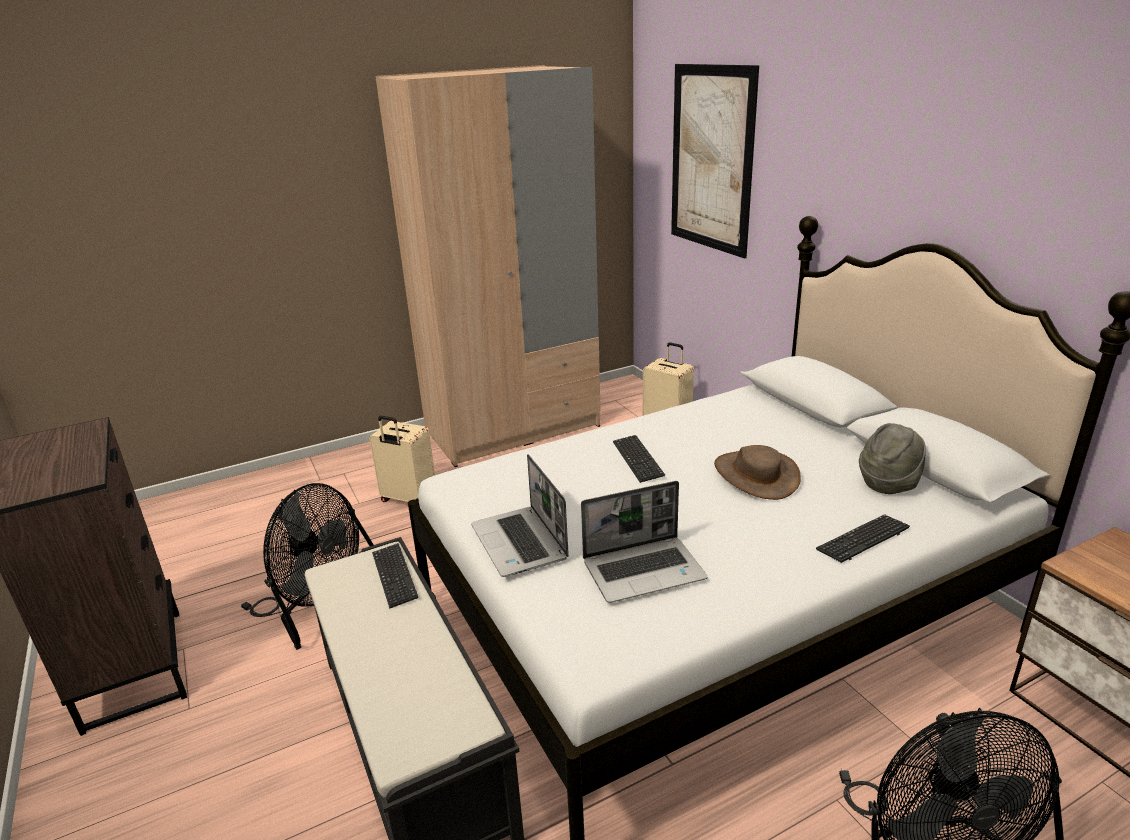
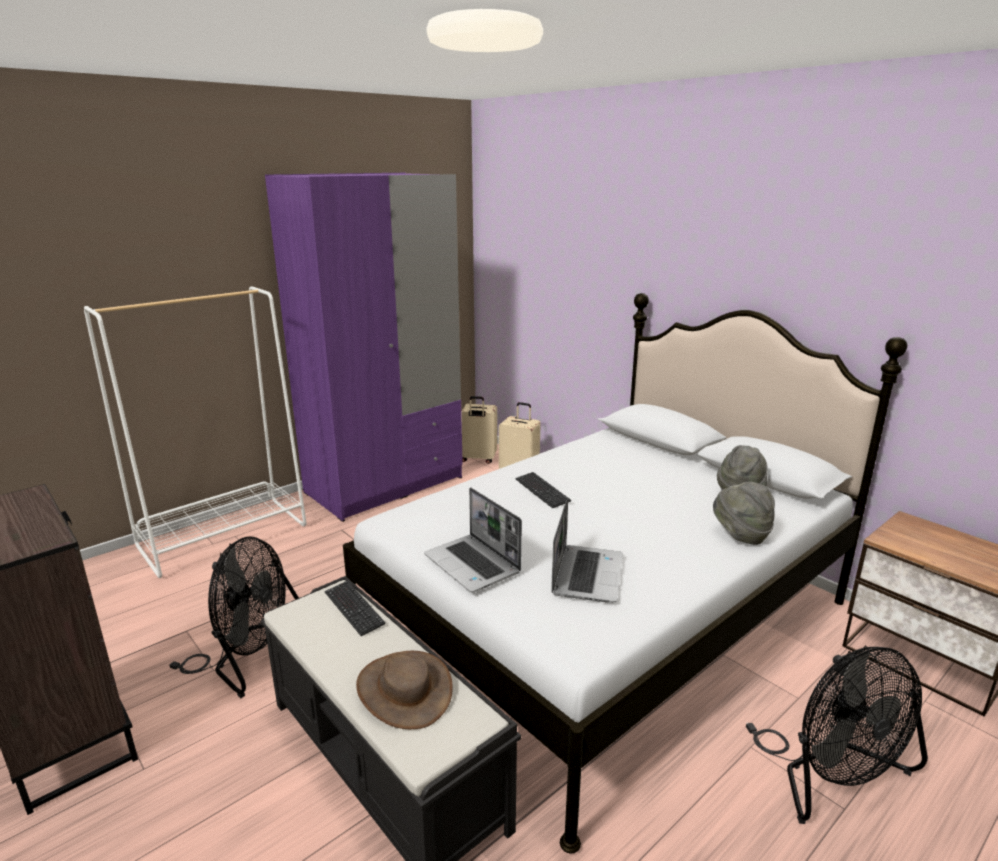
camera: 15 degrees left, 5 degrees down
beige suitcase [369,416,435,502] -> beige suitcase moved to [461,396,497,464]
beige wardrobe [375,65,600,467] -> purple wardrobe [265,173,463,522]
laptop [581,481,708,603] -> laptop turned 45 degrees counterclockwise [551,497,623,603]
picture [671,64,759,259] -> none
brown hat [714,445,801,500] -> brown hat moved to [356,651,453,729]
keyboard [816,514,910,563] -> grey hat [713,482,775,545]
none -> white clothes rack [84,286,306,578]

